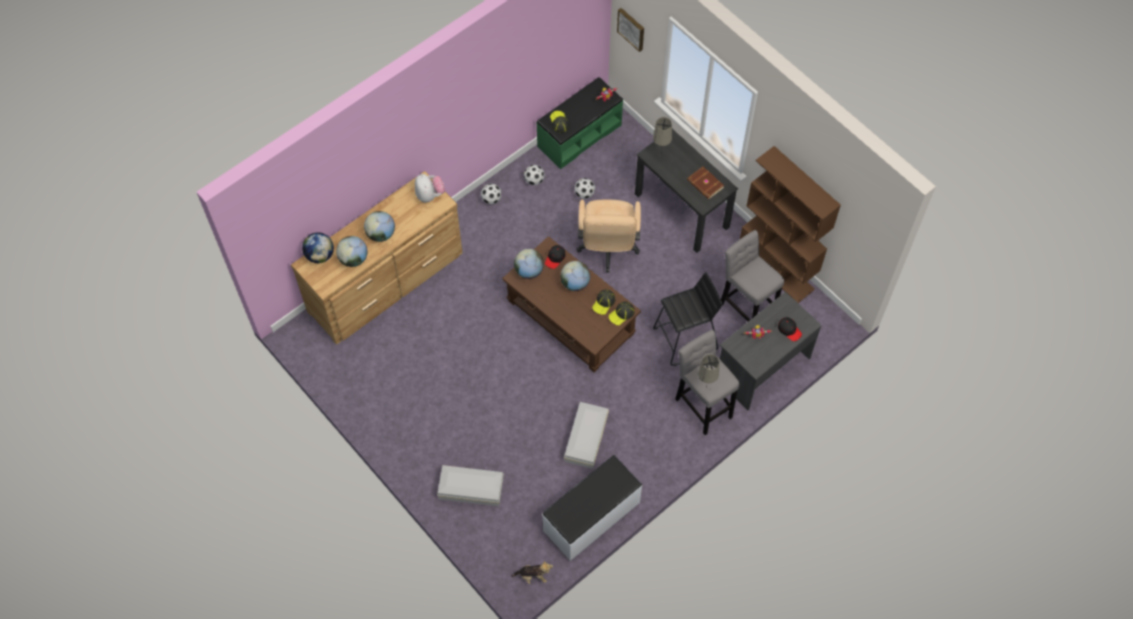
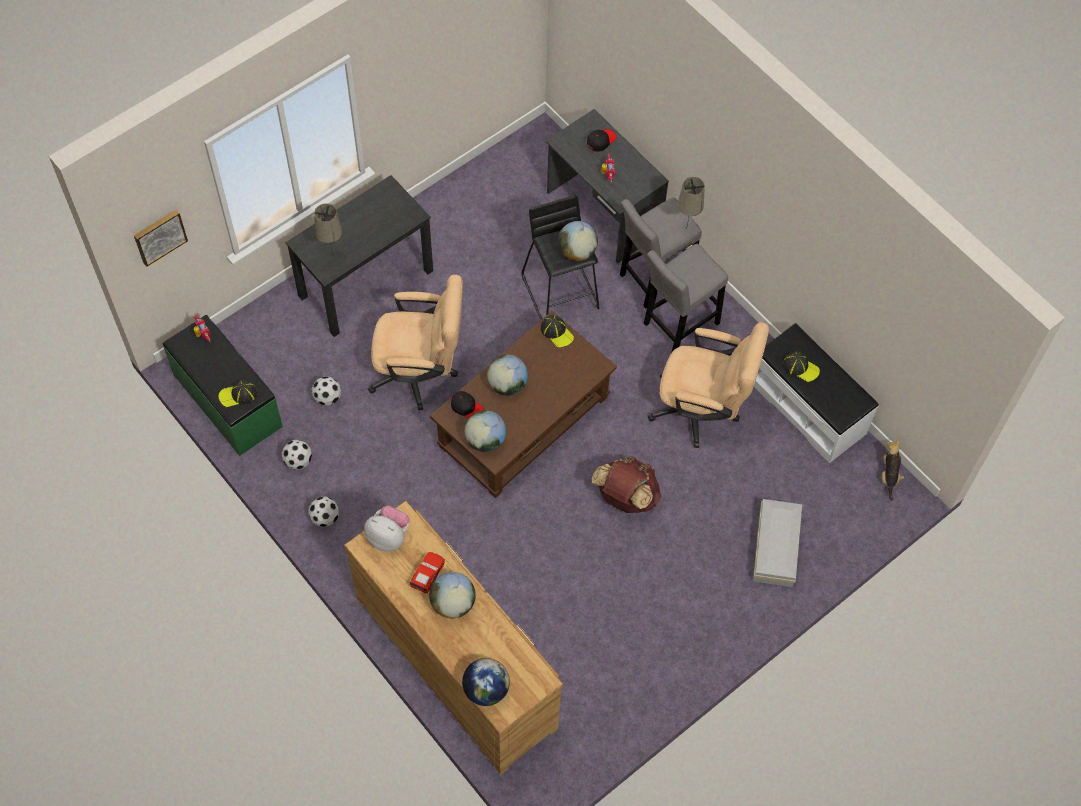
camera: 90 degrees left, 0 degrees up
globe [336,236,368,267] -> globe moved to [558,221,598,261]
plush toy [415,174,445,202] -> plush toy turned 45 degrees clockwise [364,506,410,552]
white storage box [564,402,609,469] -> beige office chair [648,322,769,448]
cap [592,289,615,315] -> cap moved to [783,352,820,382]
brown book [687,167,724,199] -> none
grey stool [721,230,784,321] -> grey stool moved to [644,244,728,353]
brown bookcase [740,146,841,303] -> none
none -> red toy car [410,552,445,594]
none -> brown backpack [592,456,661,513]

